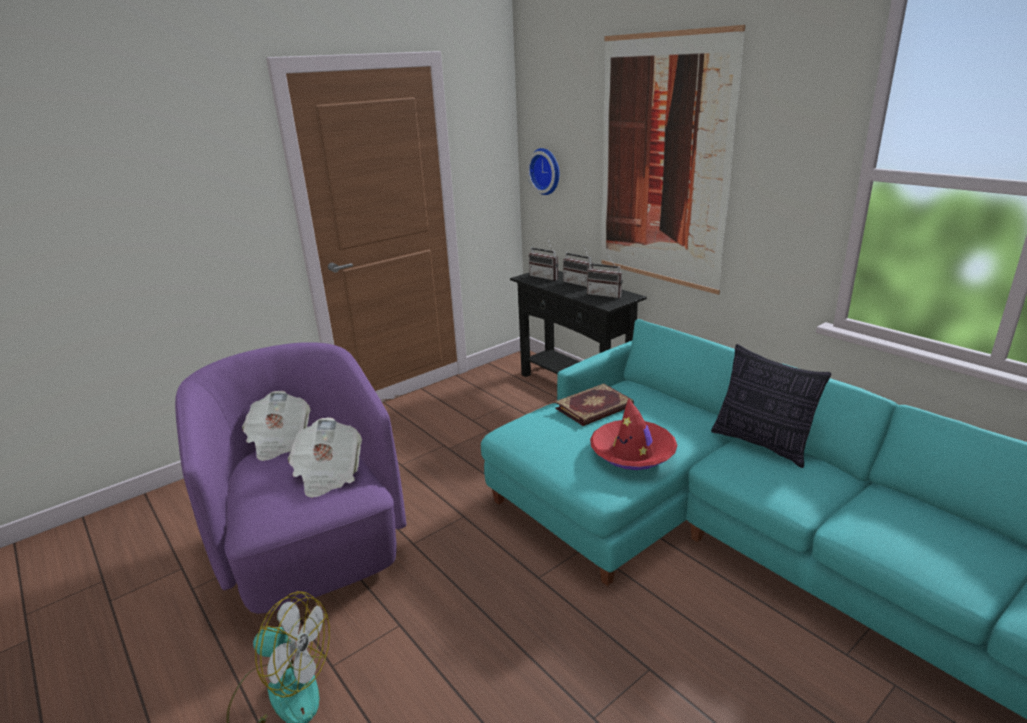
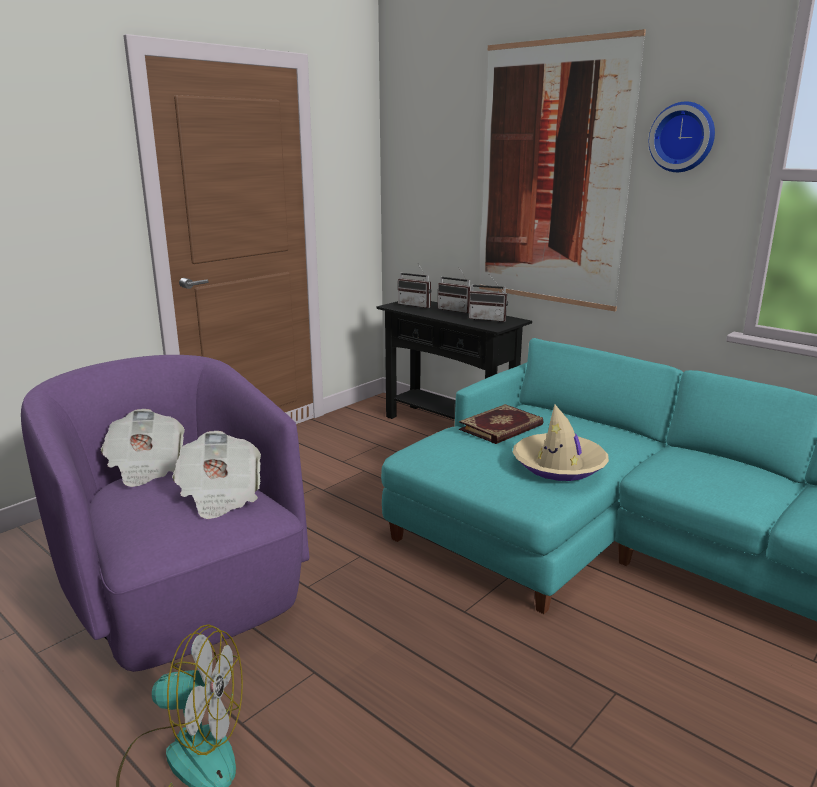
camera: 10 degrees left, 5 degrees down
wall clock [527,148,559,195] -> wall clock moved to [649,102,715,172]
red hat [590,398,678,470] -> beige hat [513,405,609,481]
pillow [711,344,831,468] -> none

